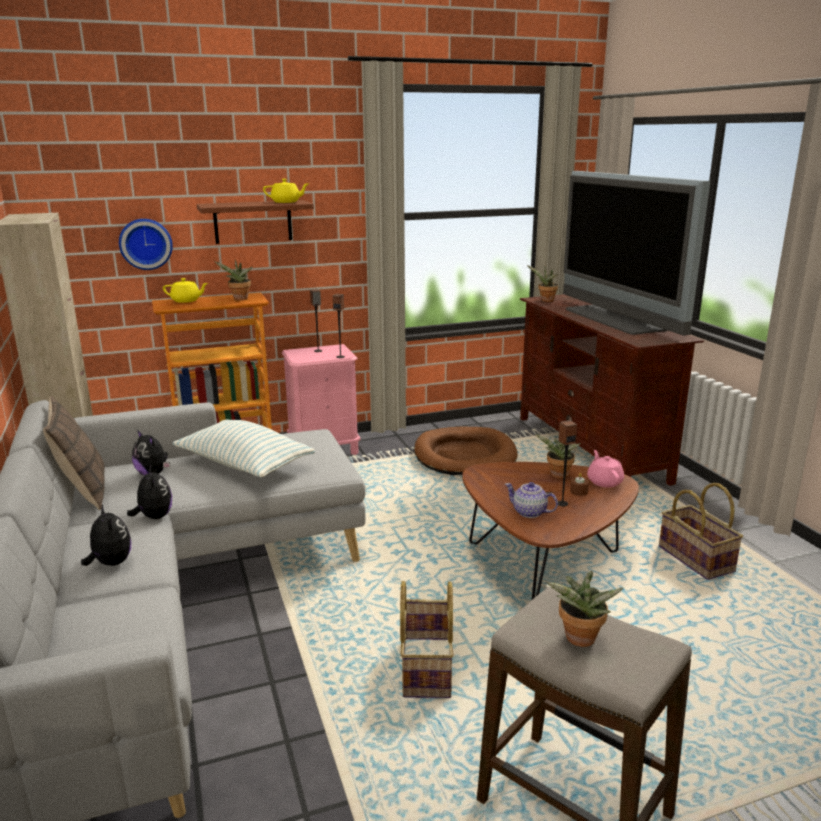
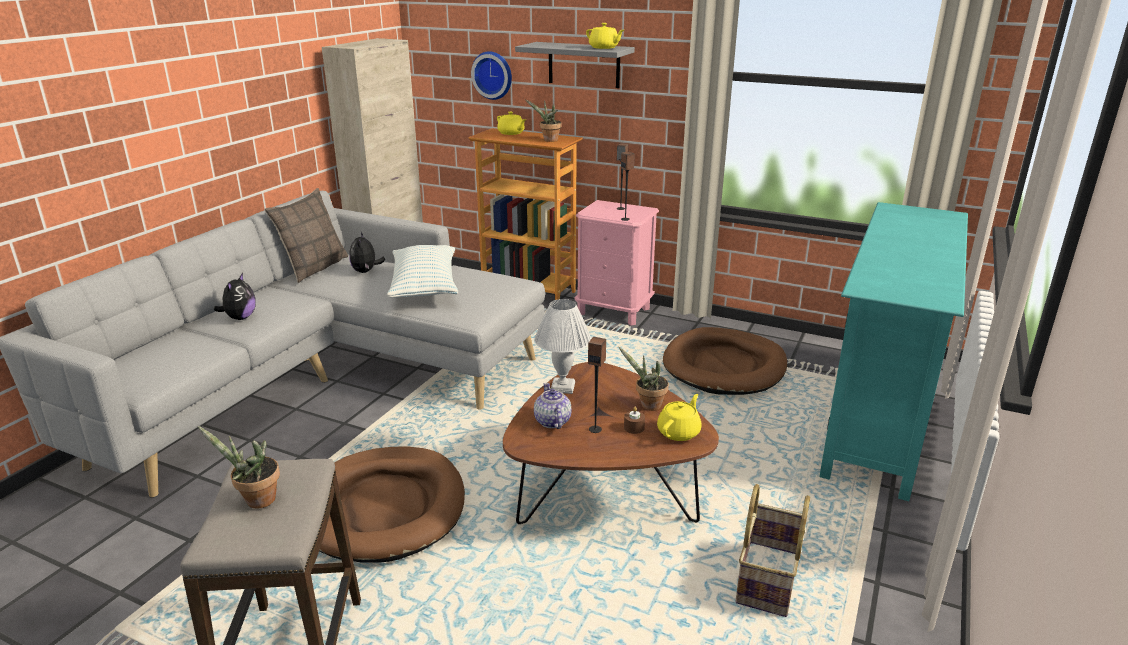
camera: 45 degrees right, 5 degrees up
plush toy [127,465,172,519] -> none
brown shelf [197,200,314,244] -> grey shelf [515,42,635,88]
basket [400,581,454,698] -> brown dog bed [319,446,465,563]
brown tv stand [520,294,704,486] -> turquoise tv stand [819,202,968,501]
potted plant [527,265,558,302] -> none
television [563,171,710,336] -> none
pink teapot [587,450,624,488] -> yellow teapot [657,394,701,441]
none -> white table lamp [534,299,591,394]

